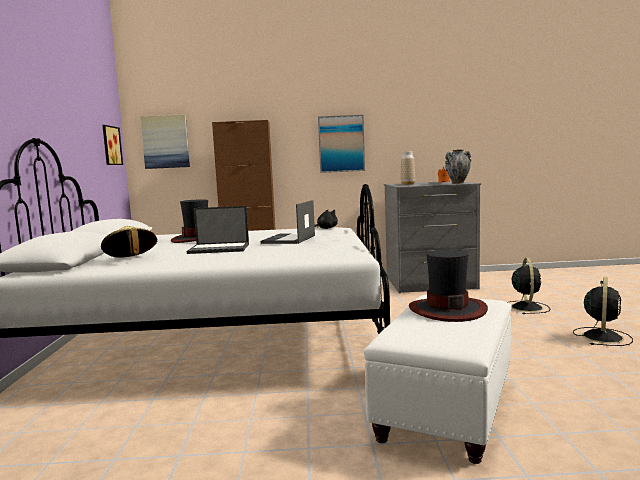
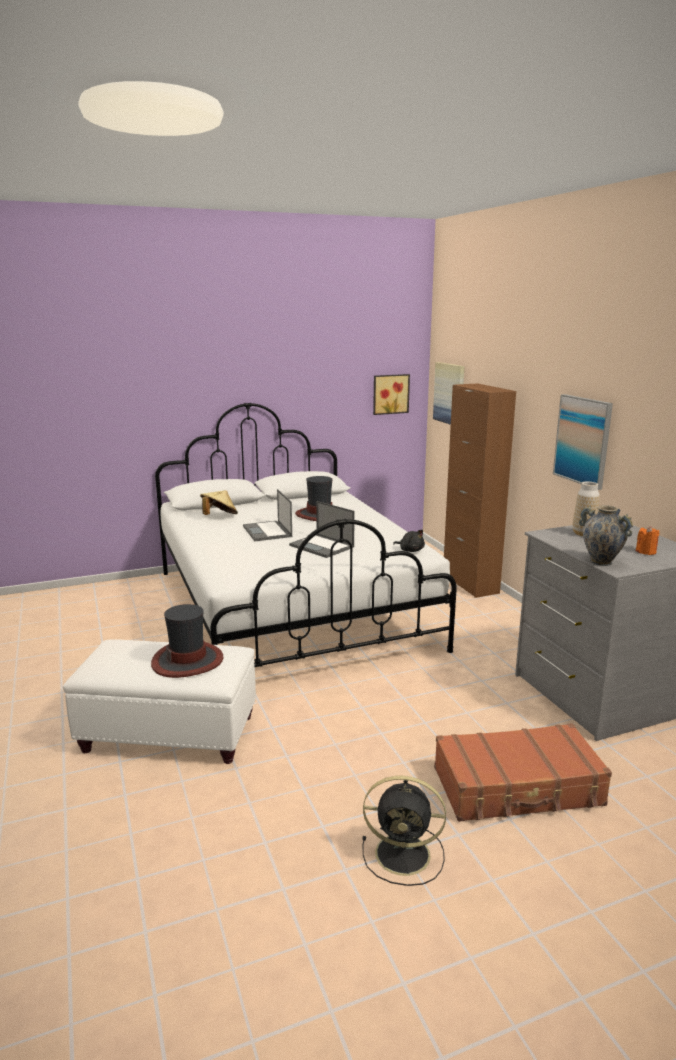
camera: 70 degrees right, 10 degrees up
laptop [261,200,315,244] -> laptop turned 135 degrees counterclockwise [289,501,355,558]
black fan [510,258,550,314] -> brown suitcase [434,723,612,822]

